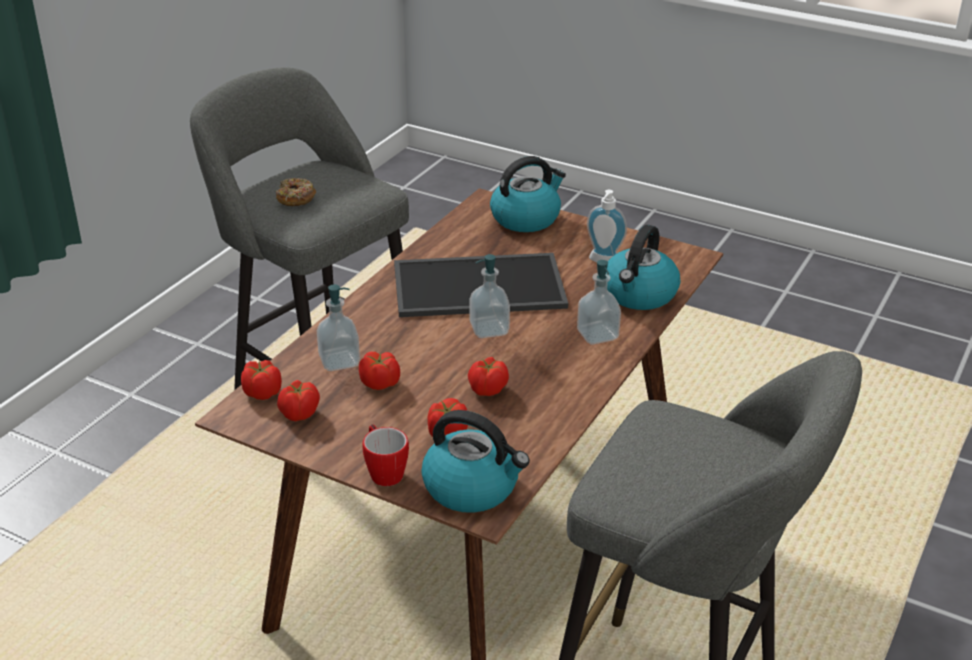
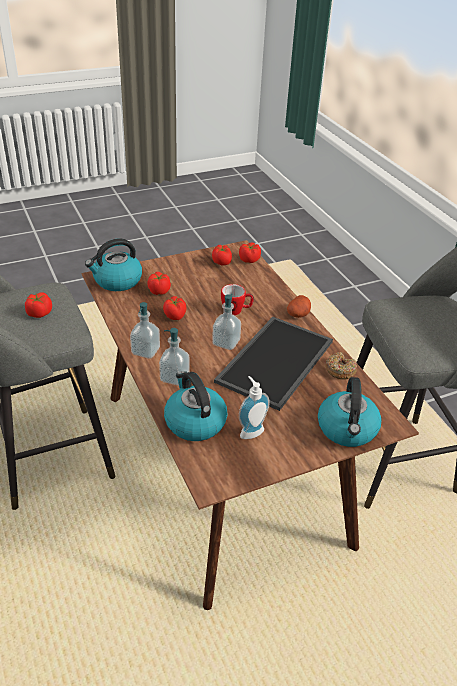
camera: 125 degrees right, 5 degrees up
donut [276,178,316,206] -> donut moved to [325,352,357,380]
soap dispenser [317,284,360,371] -> soap dispenser moved to [130,302,160,359]
tomato [359,352,400,390] -> tomato moved to [25,292,52,318]
mug [362,424,409,486] -> mug moved to [221,284,254,315]
none -> potato [287,295,311,318]

